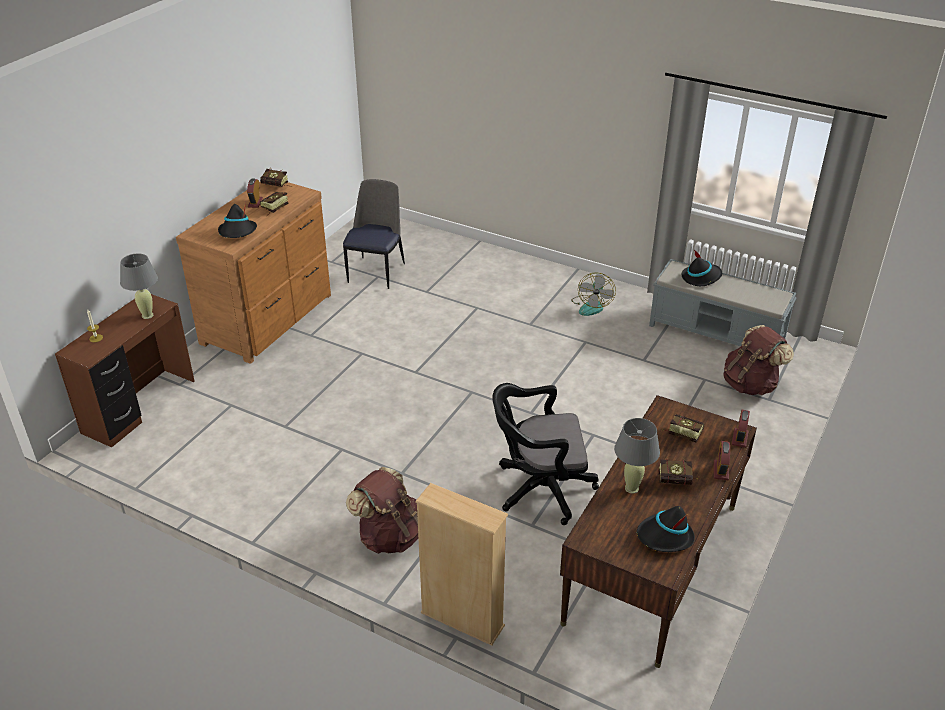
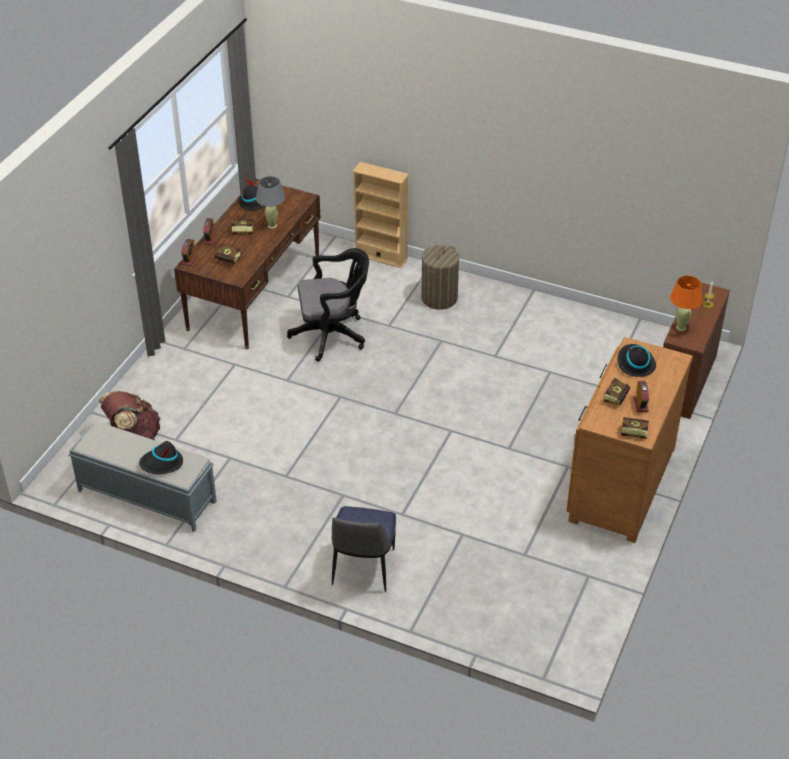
camera: 175 degrees right, 5 degrees up
grey table lamp [120,253,158,319] -> orange table lamp [670,275,703,331]
chair [343,179,405,289] -> chair moved to [332,506,396,592]
brown backpack [346,467,418,554] -> laundry basket [421,245,459,310]
fan [571,272,616,316] -> none

